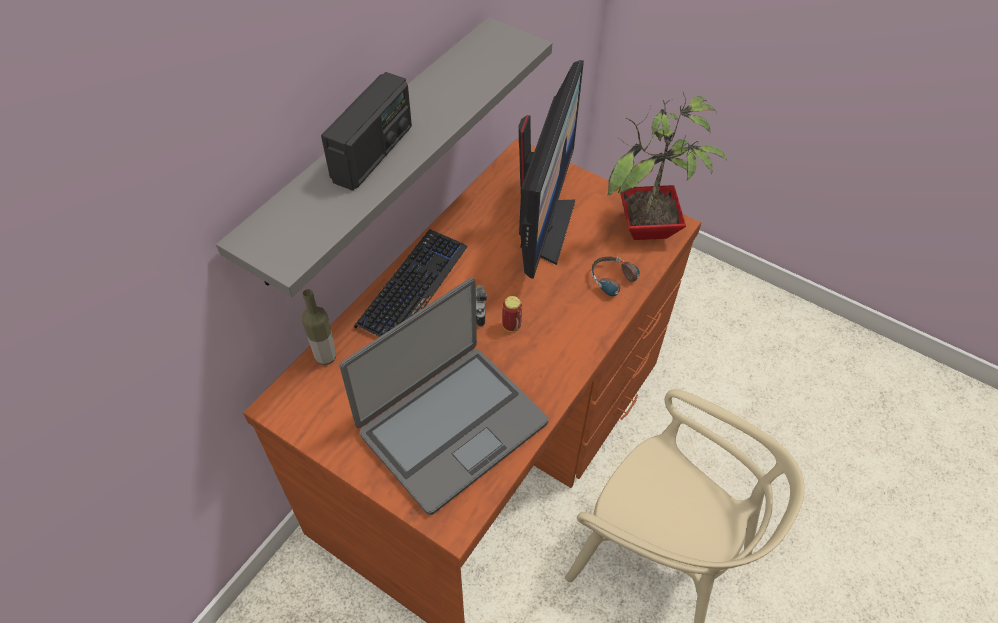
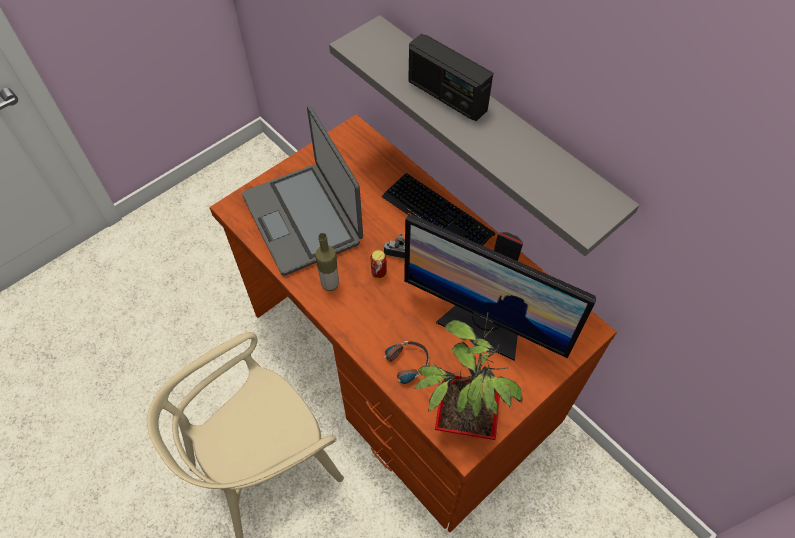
camera: 105 degrees right, 5 degrees up
bottle [302,289,336,365] -> bottle moved to [315,233,339,291]

